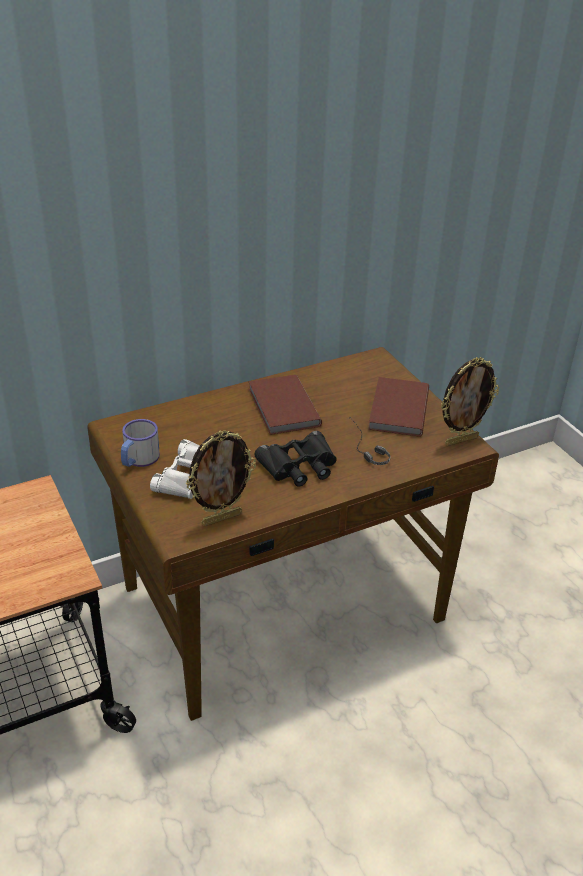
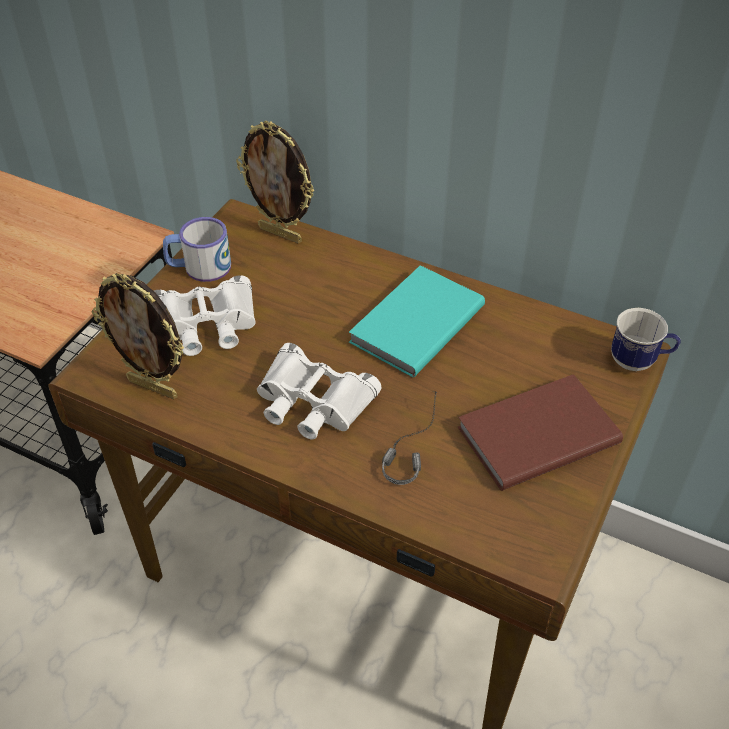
camera: 55 degrees right, 10 degrees up
brown book [249,375,322,435] -> turquoise book [348,265,485,377]
black binoculars [254,431,337,487] -> white binoculars [257,343,382,440]
picture frame [441,357,499,446] -> picture frame moved to [236,121,315,243]
none -> mug [611,308,681,371]

